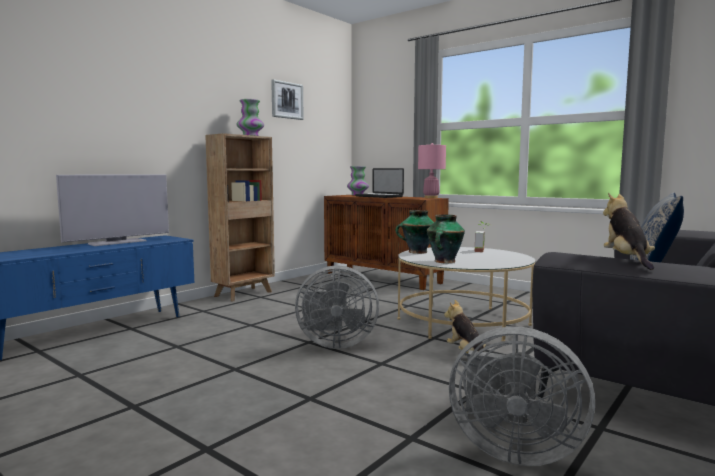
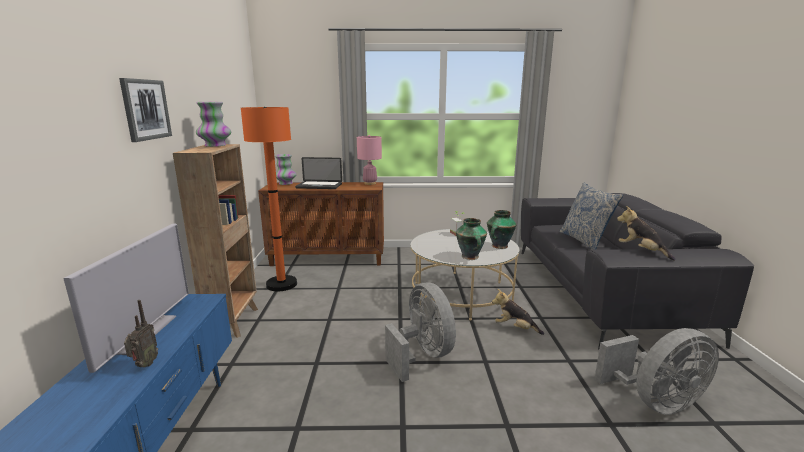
camera: 40 degrees left, 10 degrees up
picture [271,79,304,120] -> picture moved to [119,78,172,142]
grey fan [295,265,379,349] -> grey fan turned 75 degrees counterclockwise [385,282,456,382]
vase [396,210,434,254] -> vase moved to [487,210,517,249]
none -> radio [124,300,158,368]
none -> orange floor lamp [241,107,297,291]

